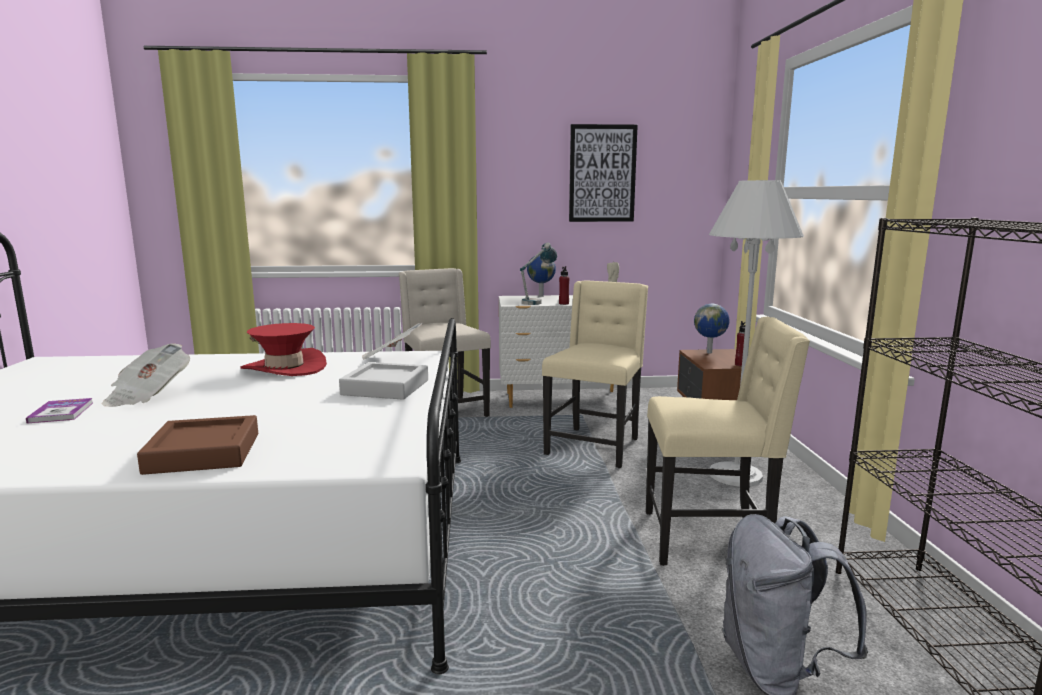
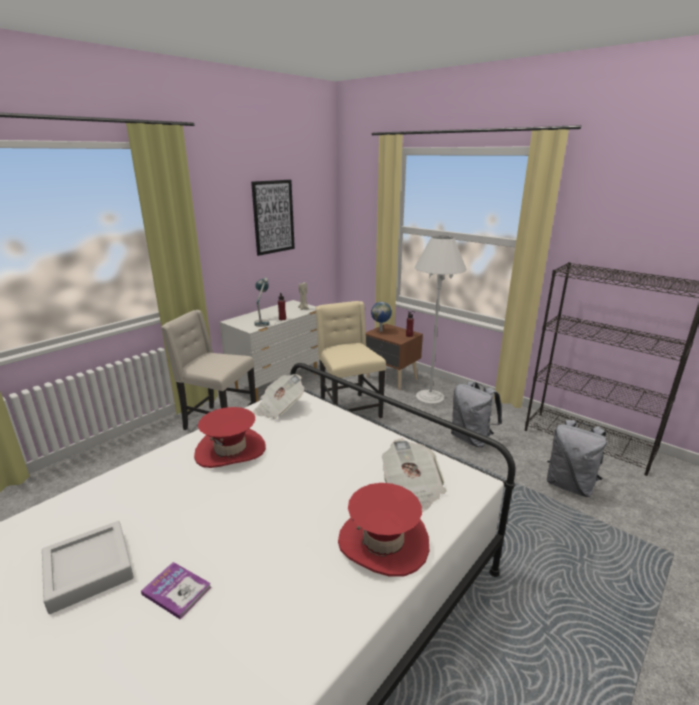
camera: 45 degrees left, 10 degrees up
newspaper [102,343,190,407] -> newspaper moved to [382,439,446,512]
brown tray [137,415,258,475] -> red hat [338,483,429,577]
grey tray [339,362,428,400] -> grey tray moved to [42,521,134,614]
globe [527,255,556,297] -> none
beige chair [646,317,810,566] -> grey backpack [451,381,502,447]

